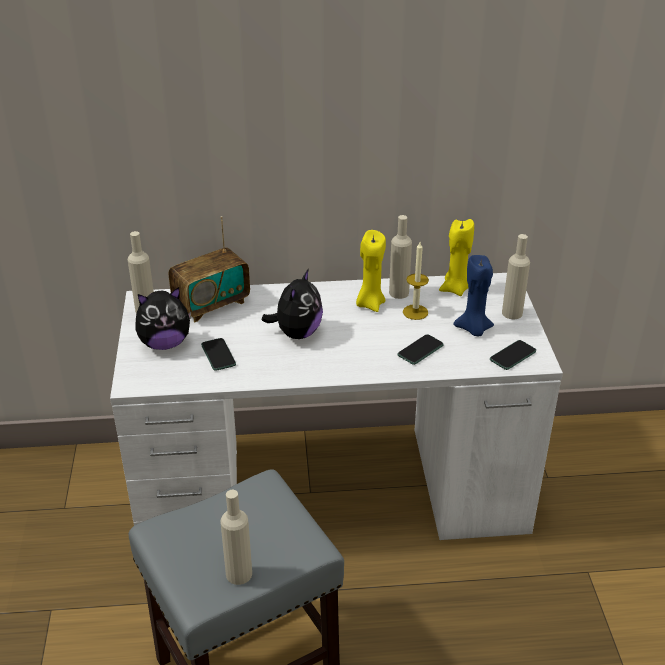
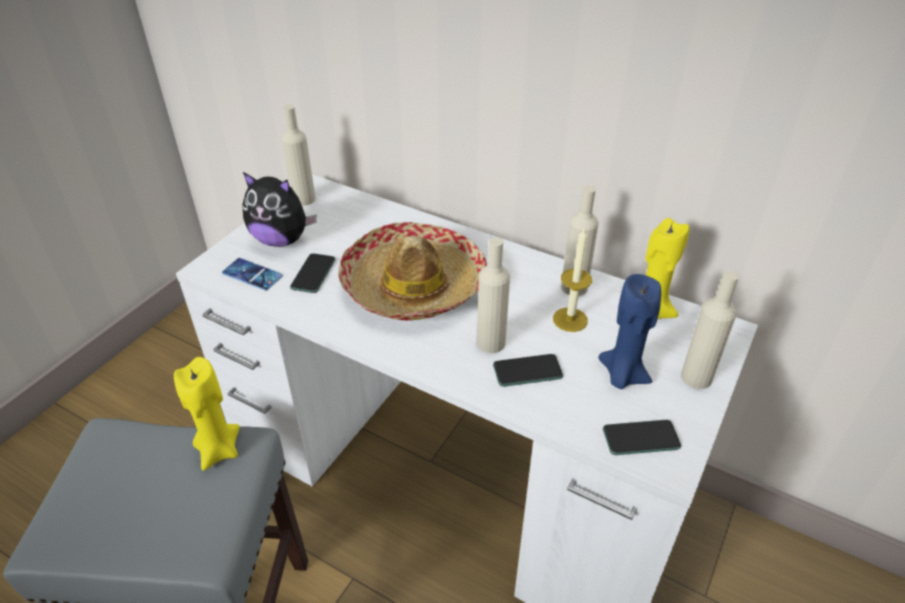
camera: 35 degrees right, 5 degrees up
radio [169,216,250,322] -> none
beige bottle [220,490,252,585] -> beige bottle moved to [477,238,510,353]
plush toy [262,268,323,339] -> hat [338,222,487,321]
yellow candle [356,230,386,312] -> yellow candle moved to [174,357,240,471]
none -> phone [222,258,283,291]

